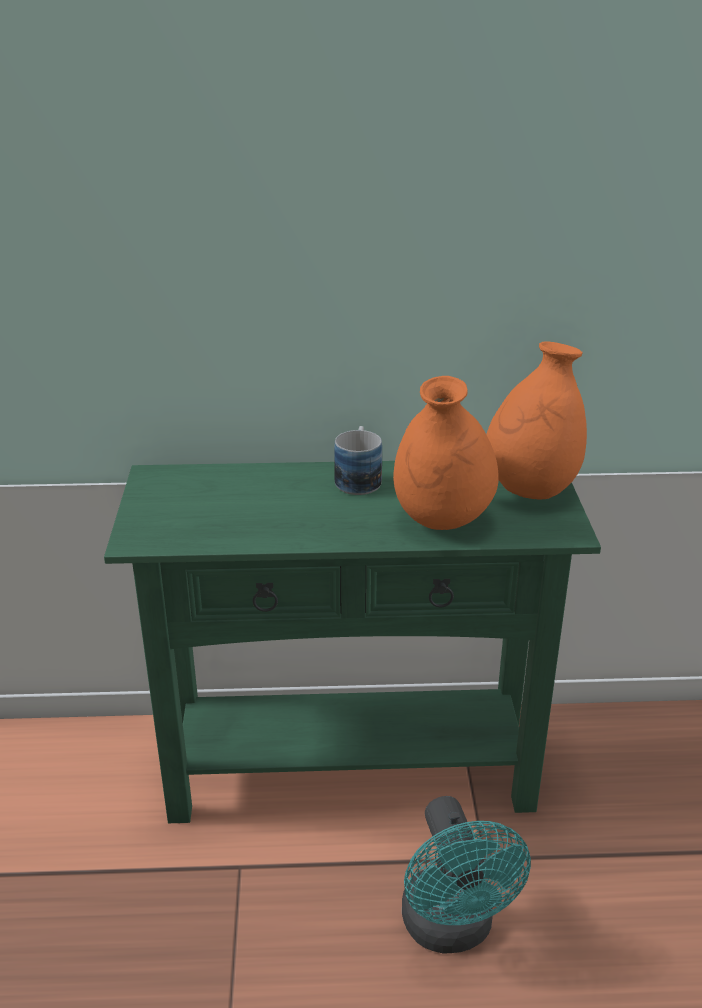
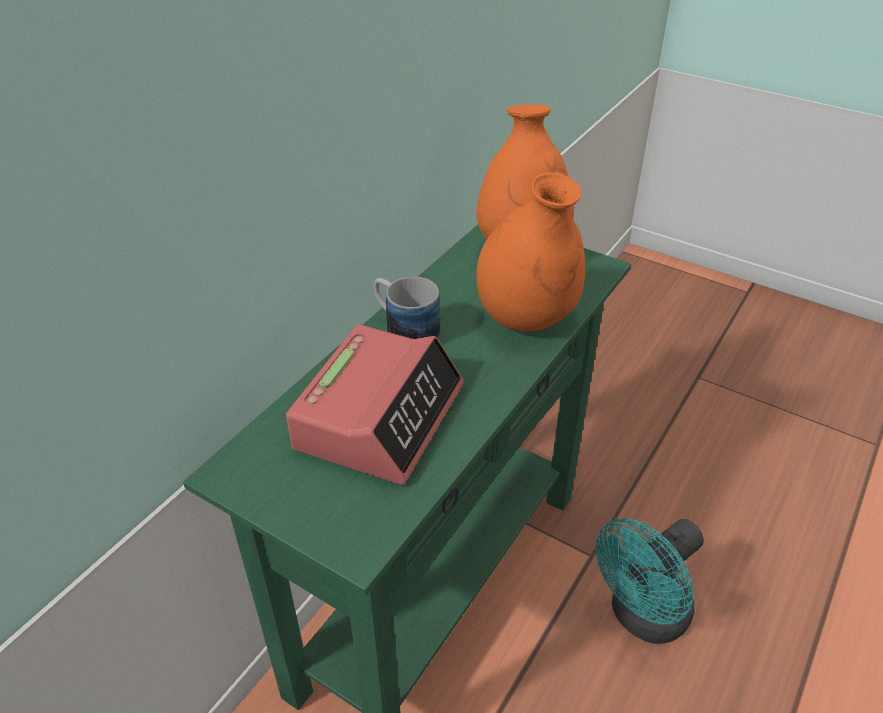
camera: 55 degrees left, 10 degrees up
turquoise fan [402,796,531,954] -> turquoise fan turned 120 degrees clockwise [596,518,704,644]
none -> alarm clock [286,324,464,485]

